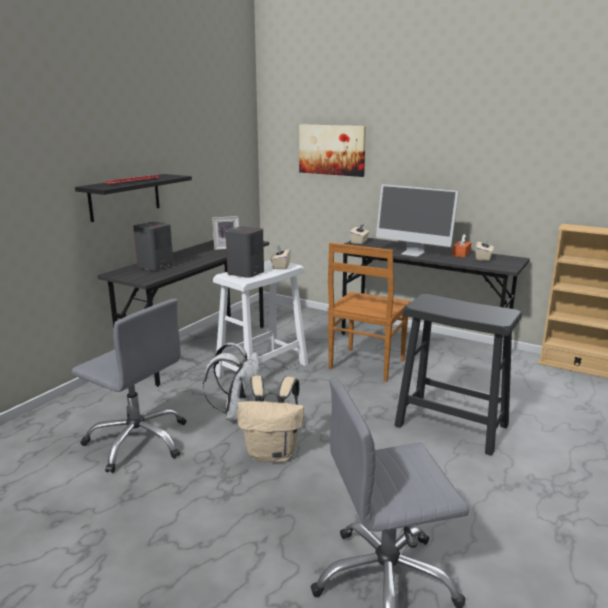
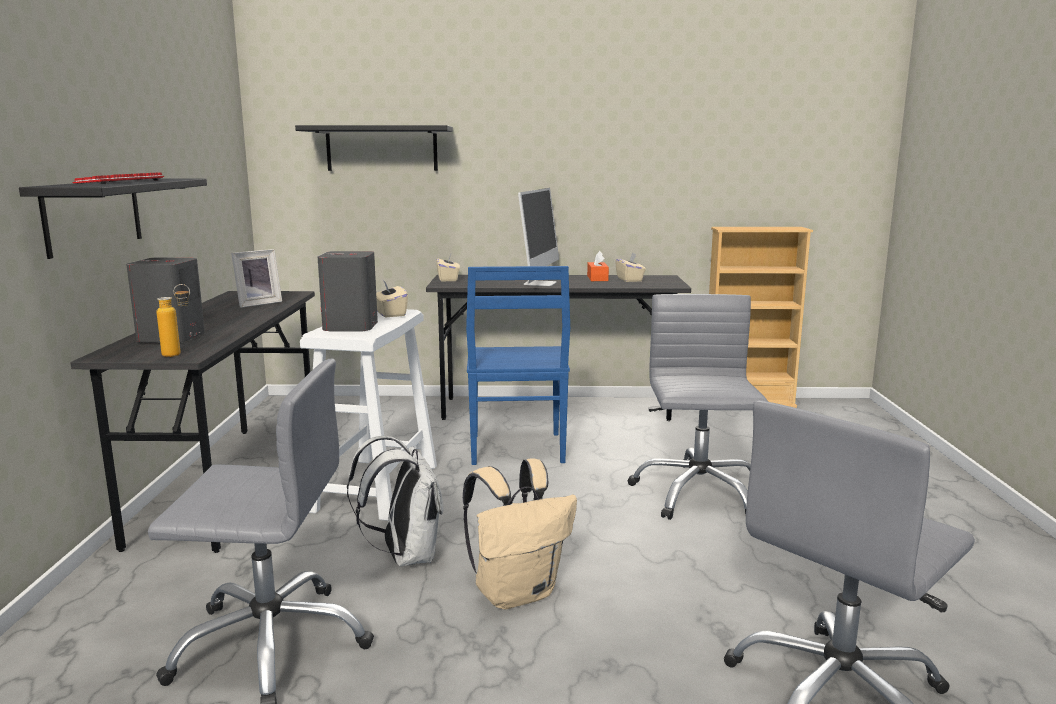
camera: 30 degrees left, 5 degrees down
picture [299,124,366,177] -> black shelf [295,125,453,171]
brown chair [328,243,410,382] -> blue chair [466,266,570,465]
monitor [376,184,459,257] -> monitor turned 75 degrees counterclockwise [518,188,559,286]
black stool [395,294,522,456] -> grey office chair [628,294,768,520]
none -> bottle [157,284,190,357]

